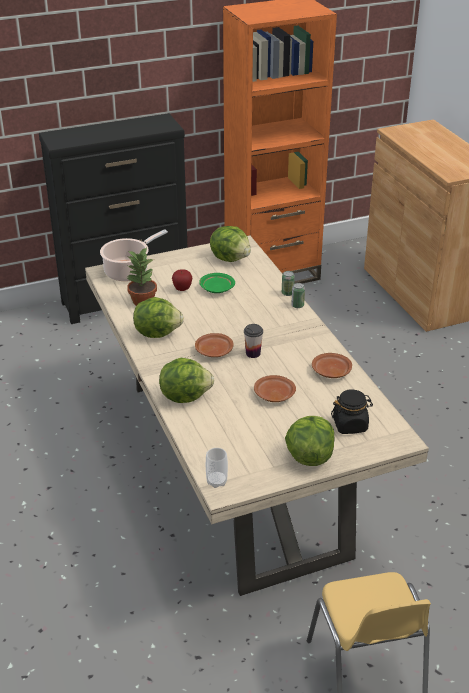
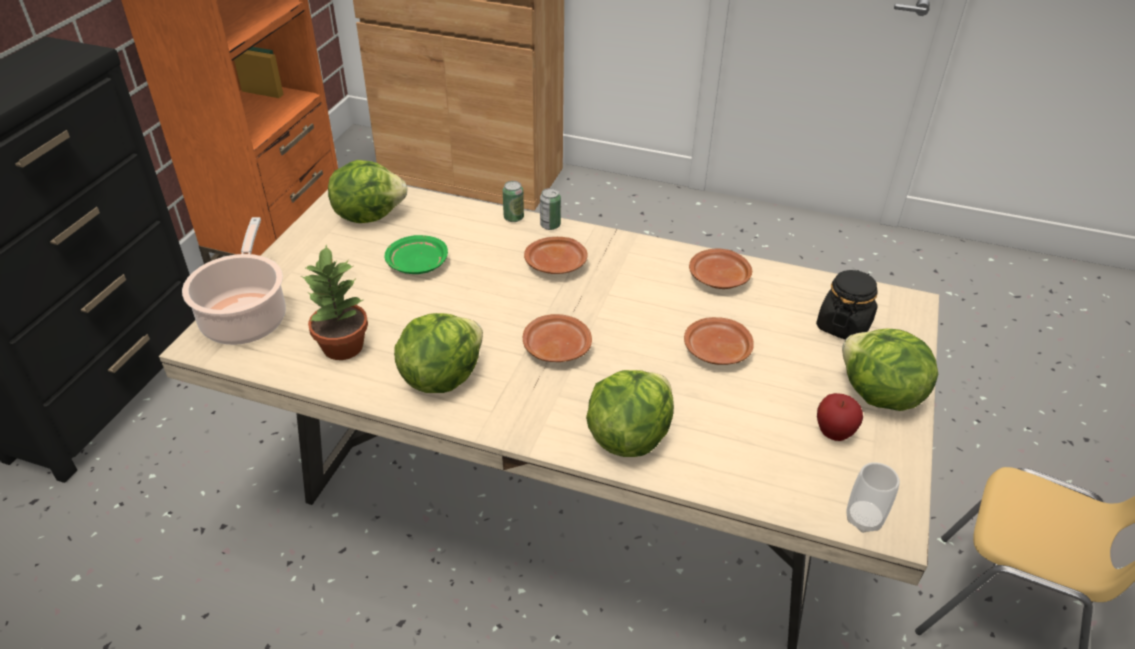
camera: 50 degrees left, 5 degrees up
apple [172,270,192,291] -> apple moved to [817,393,863,441]
cup [244,324,263,358] -> none
none -> brown plate [524,237,588,274]

